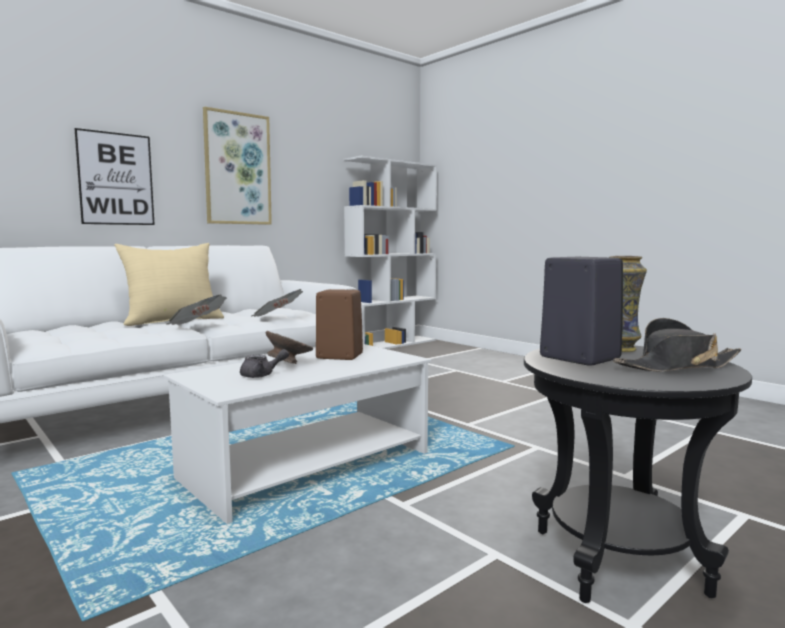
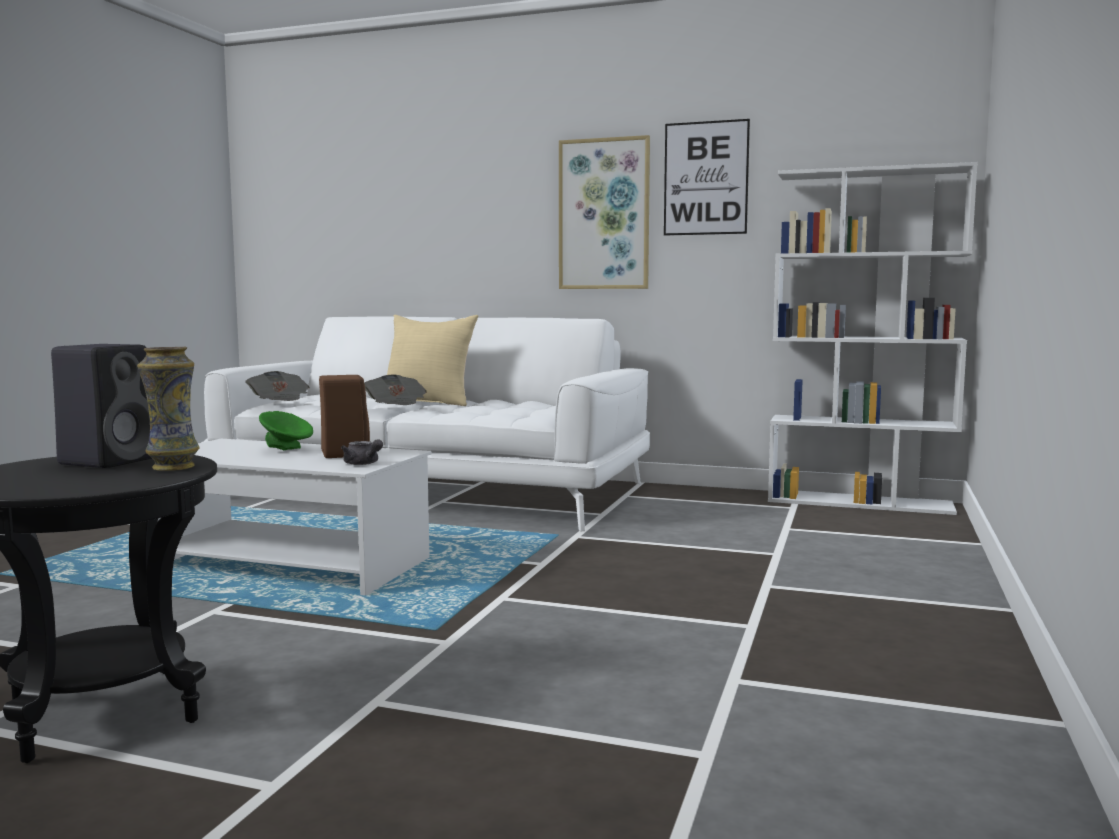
camera: 60 degrees right, 0 degrees up
picture [74,128,155,225] -> picture moved to [664,119,750,236]
grey teapot [240,349,289,378] -> grey teapot moved to [341,439,383,465]
newspaper [251,289,303,317] -> newspaper moved to [245,371,309,401]
grey bowl [266,331,313,364] -> green bowl [259,411,313,450]
black hat [613,318,741,372] -> none

